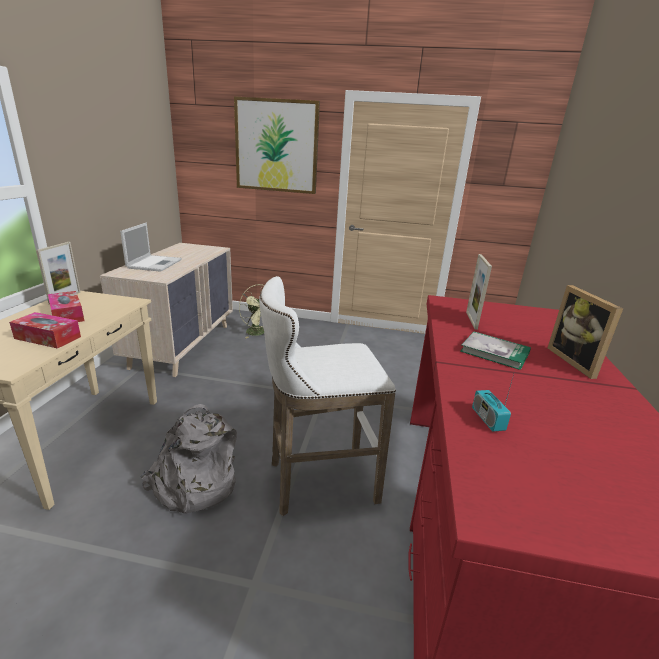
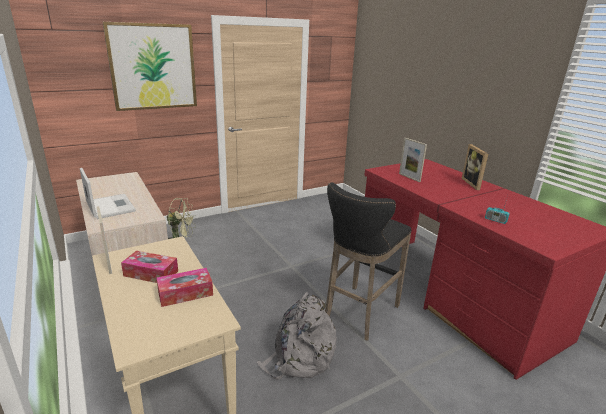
camera: 40 degrees left, 0 degrees up
white stool [259,276,396,516] -> black stool [325,182,412,340]
book [460,332,531,370] -> none
picture frame [548,285,623,379] -> picture frame turned 45 degrees clockwise [462,144,488,190]

